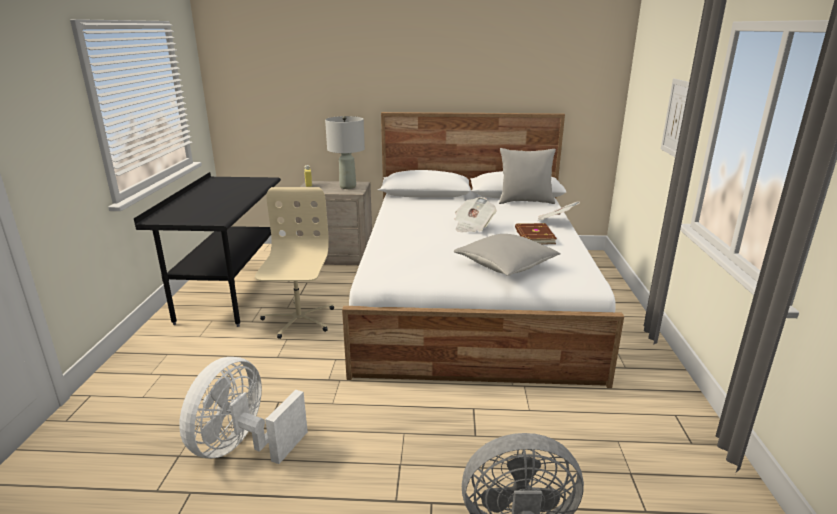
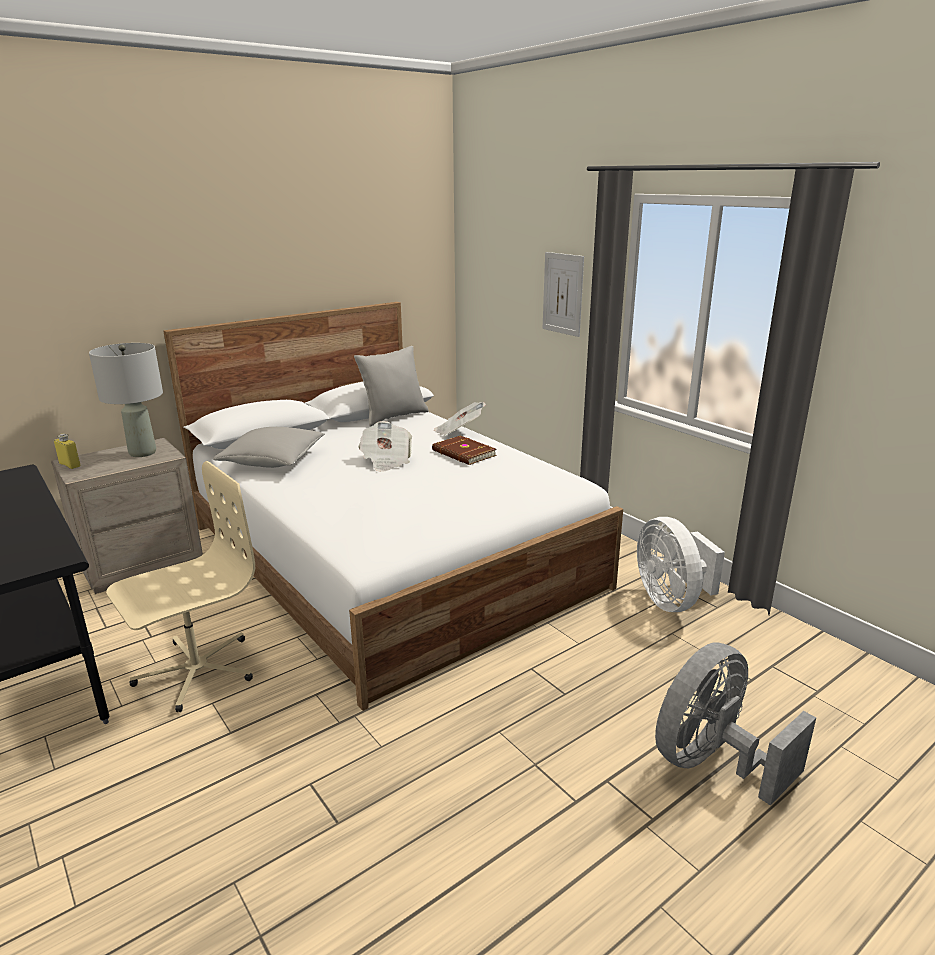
camera: 40 degrees left, 0 degrees up
white fan [179,357,308,464] -> white fan moved to [637,517,725,612]
beige office chair [255,187,334,339] -> beige office chair turned 90 degrees clockwise [106,461,255,712]
grey pillow [454,234,561,276] -> grey pillow moved to [213,427,325,468]

